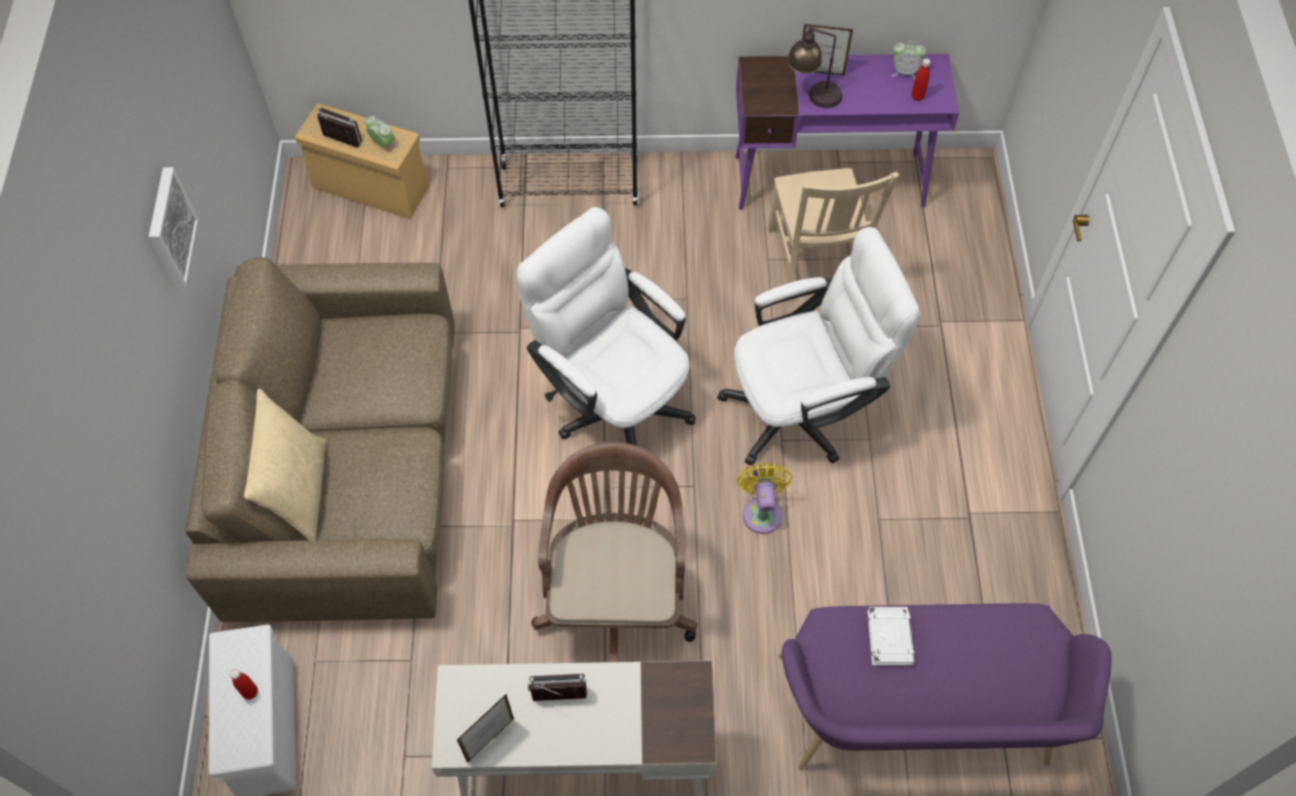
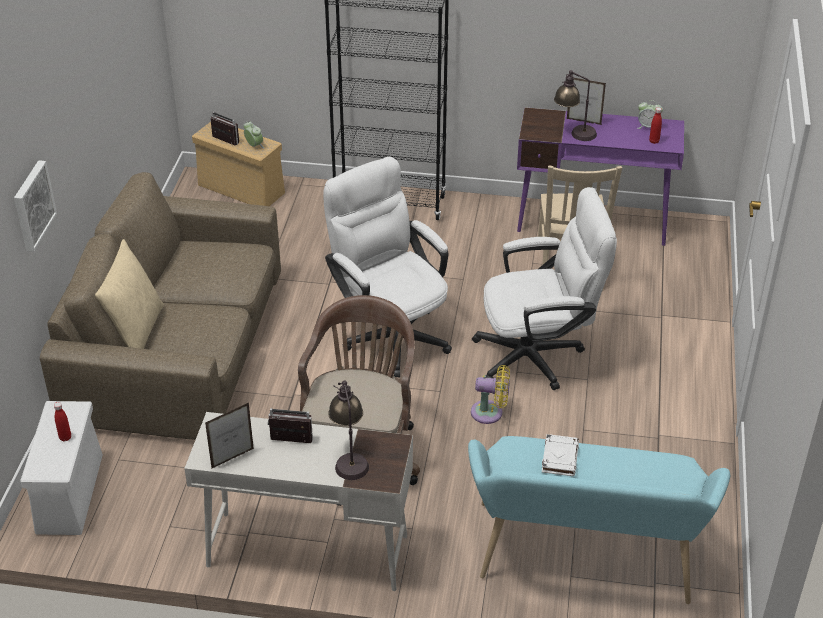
camera: 10 degrees right, 20 degrees down
picture [149,167,198,287] -> picture moved to [14,160,57,251]
yellow fan [737,462,792,534] -> yellow fan turned 90 degrees clockwise [471,365,510,424]
purple bench [779,603,1111,770] -> turquoise bench [468,436,730,604]
none -> table lamp [328,381,369,480]

